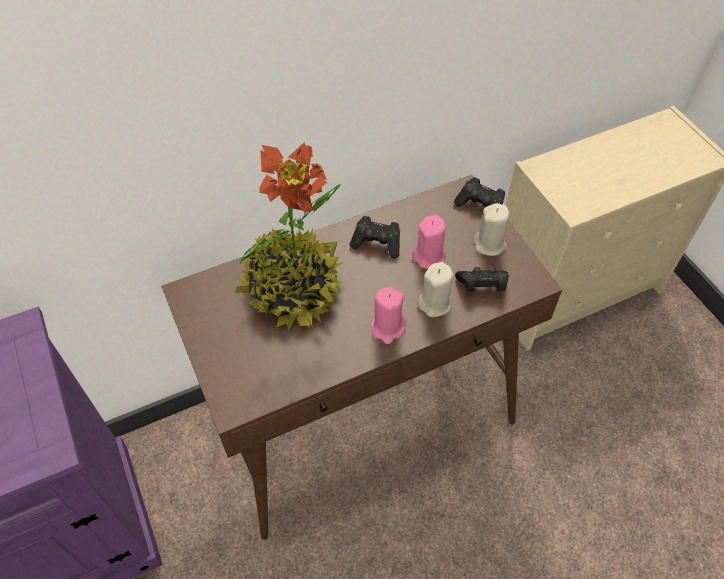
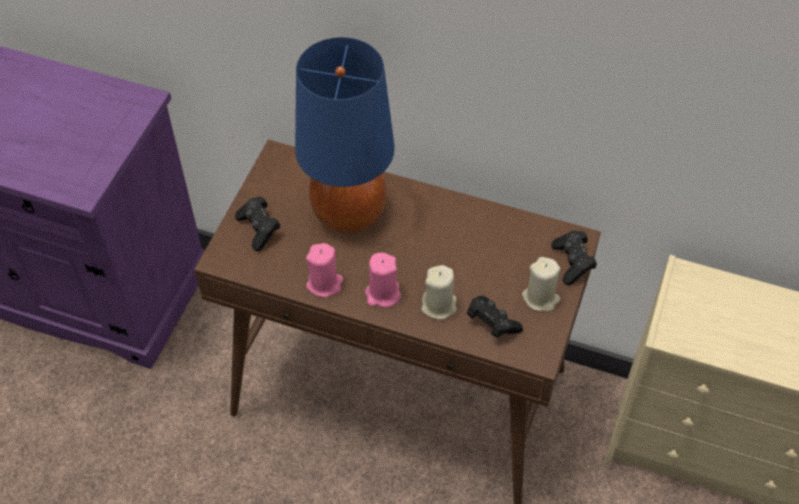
camera: 45 degrees right, 0 degrees up
potted plant [235,142,344,330] -> blue table lamp [295,37,395,233]
black game controller [349,216,400,258] -> black game controller moved to [235,196,281,251]
pink candle [412,215,446,269] -> pink candle moved to [306,243,343,297]

